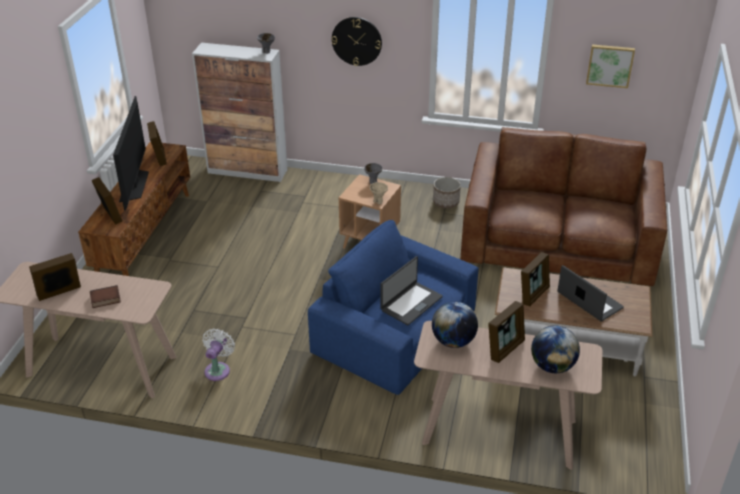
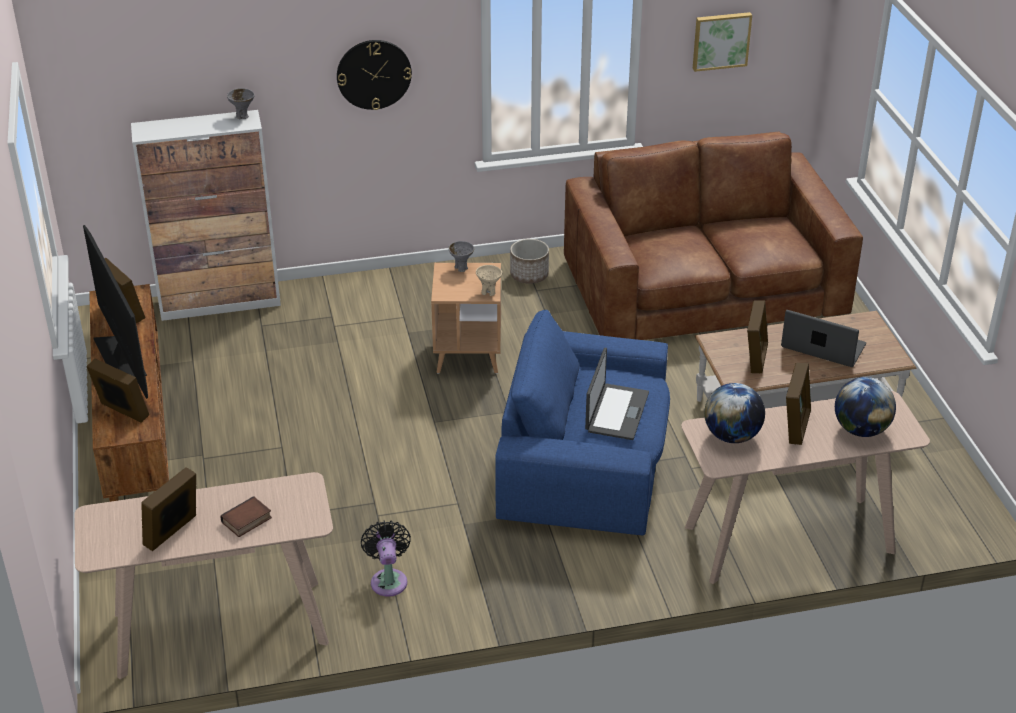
camera: 25 degrees left, 0 degrees up
white fan [203,328,235,381] -> black fan [361,520,411,597]

